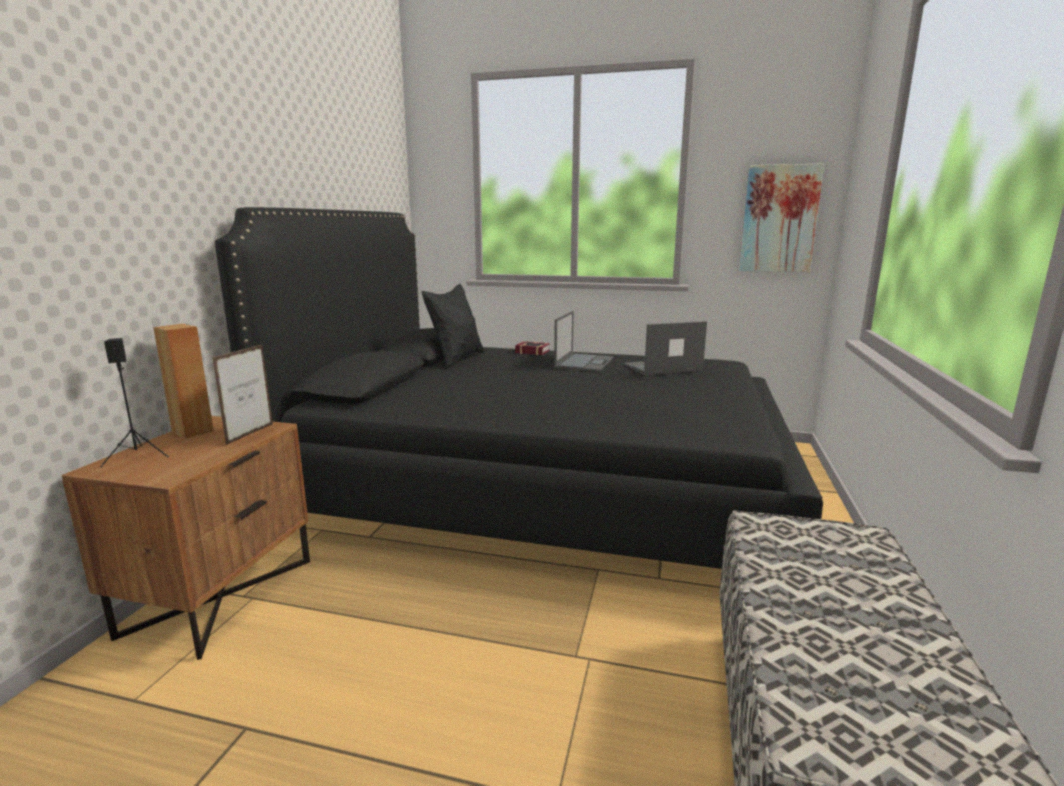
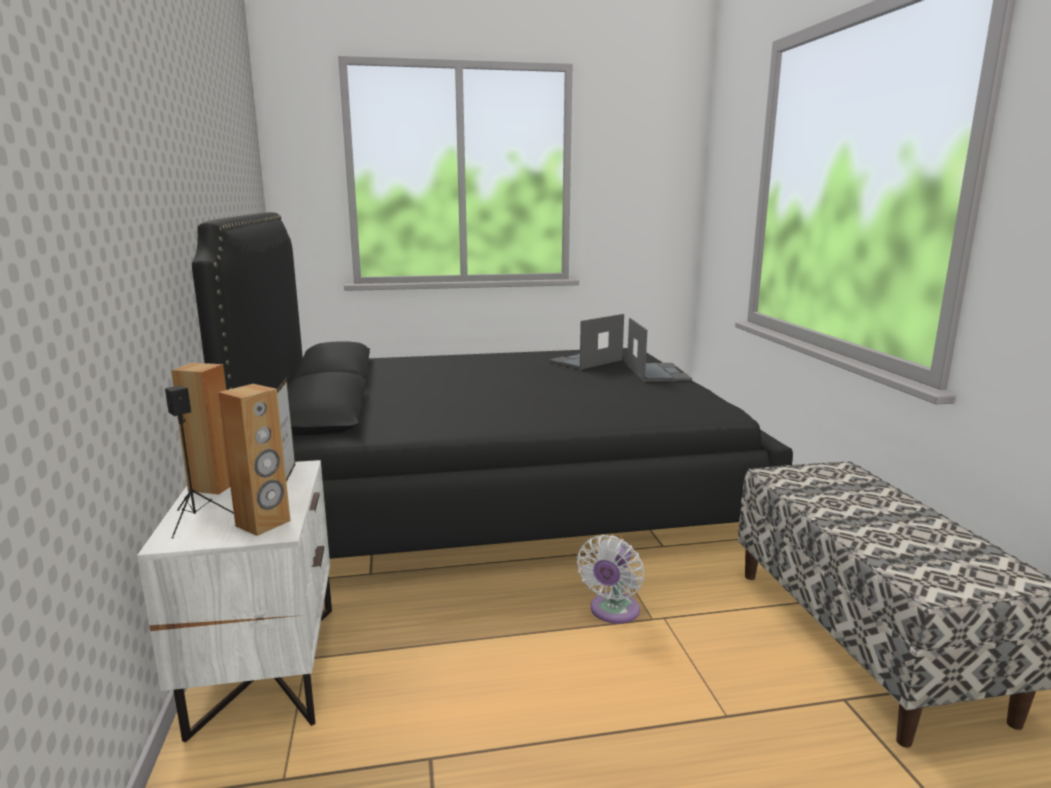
camera: 25 degrees left, 0 degrees up
brown nightstand [62,416,310,660] -> white nightstand [137,460,332,742]
black pillow [422,283,484,368] -> none
book [515,341,550,355] -> none
laptop [554,311,613,372] -> laptop moved to [627,318,692,382]
picture [739,163,824,272] -> none
none -> brown speaker [218,384,291,536]
none -> white fan [577,535,644,624]

